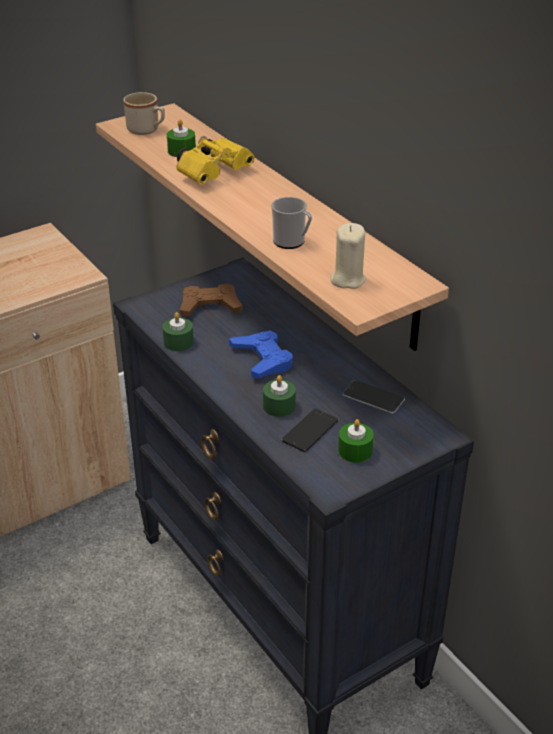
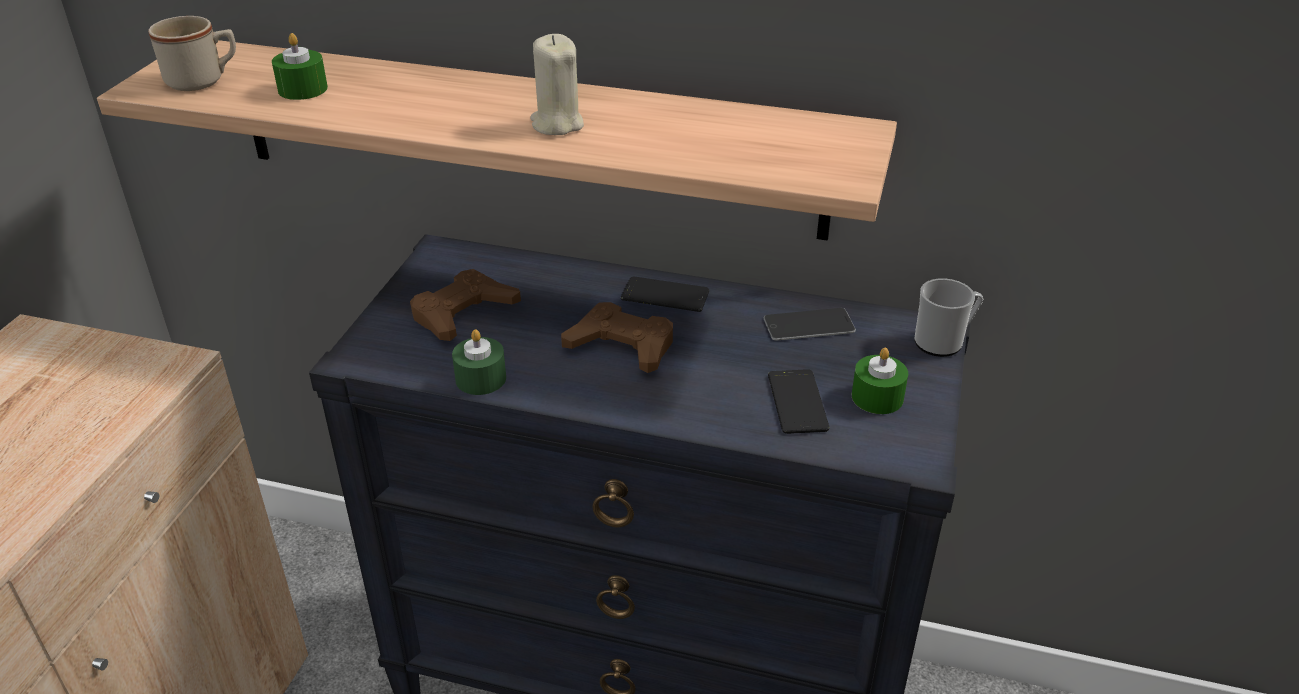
camera: 40 degrees left, 0 degrees up
yellow binoculars [176,136,254,185] -> none
blue game controller [229,330,293,378] -> brown game controller [561,302,673,373]
green candle [263,375,296,417] -> none
mug [271,197,312,249] -> mug moved to [914,278,983,357]
beige candle [330,223,366,289] -> beige candle moved to [530,34,584,135]
none -> phone [621,277,709,312]

